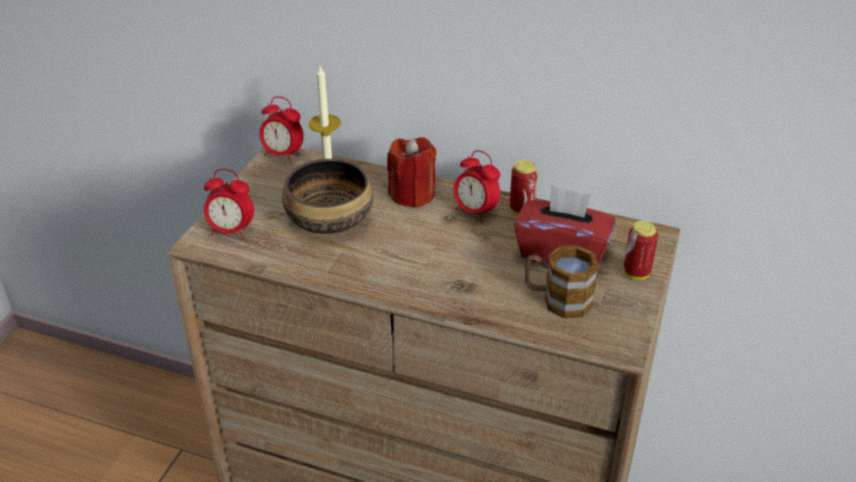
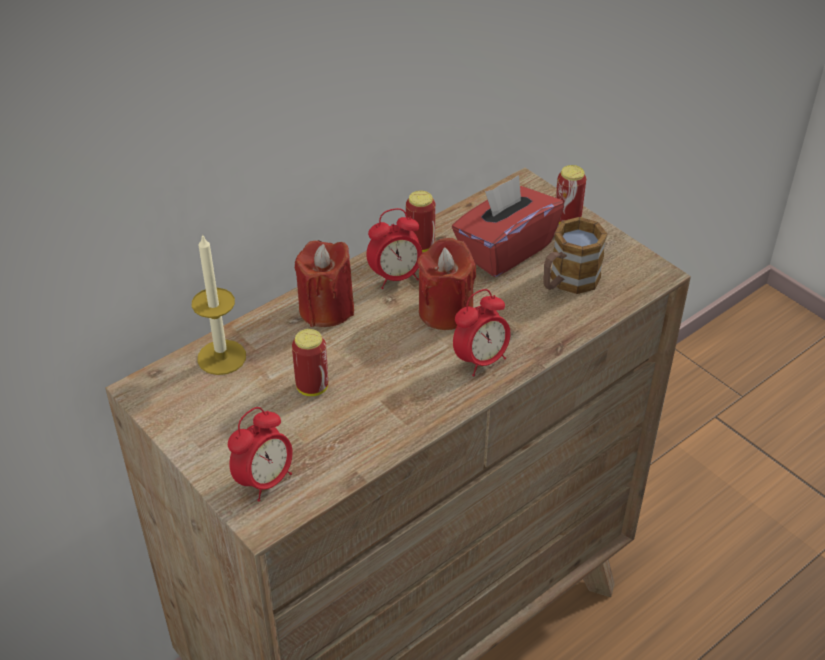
camera: 60 degrees left, 5 degrees up
alarm clock [259,96,304,163] -> alarm clock moved to [453,289,511,376]
bowl [282,159,373,234] -> can [292,329,328,396]
none -> red candle [417,238,476,330]

